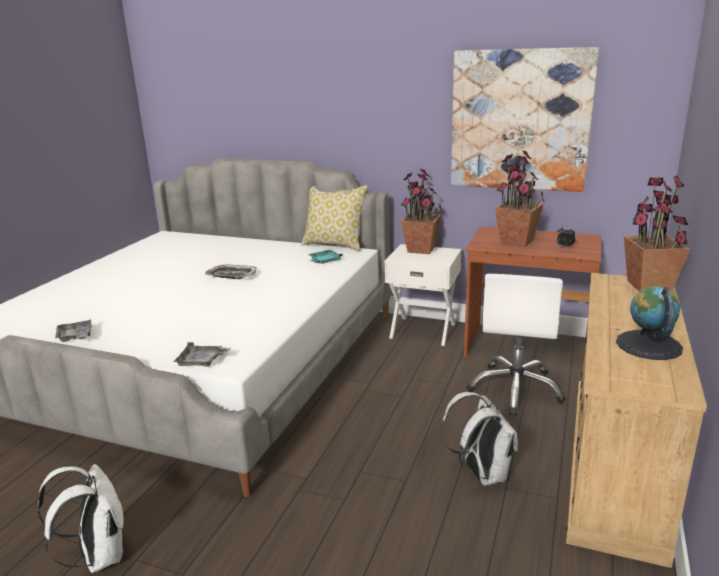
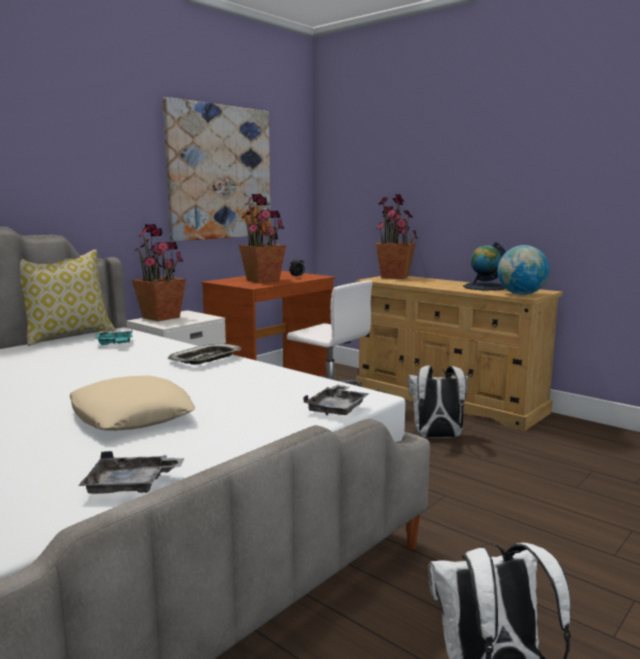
camera: 70 degrees left, 10 degrees down
tray [205,265,257,279] -> tray moved to [168,343,242,365]
none -> beige pillow [70,375,195,431]
none -> globe [497,245,550,295]

